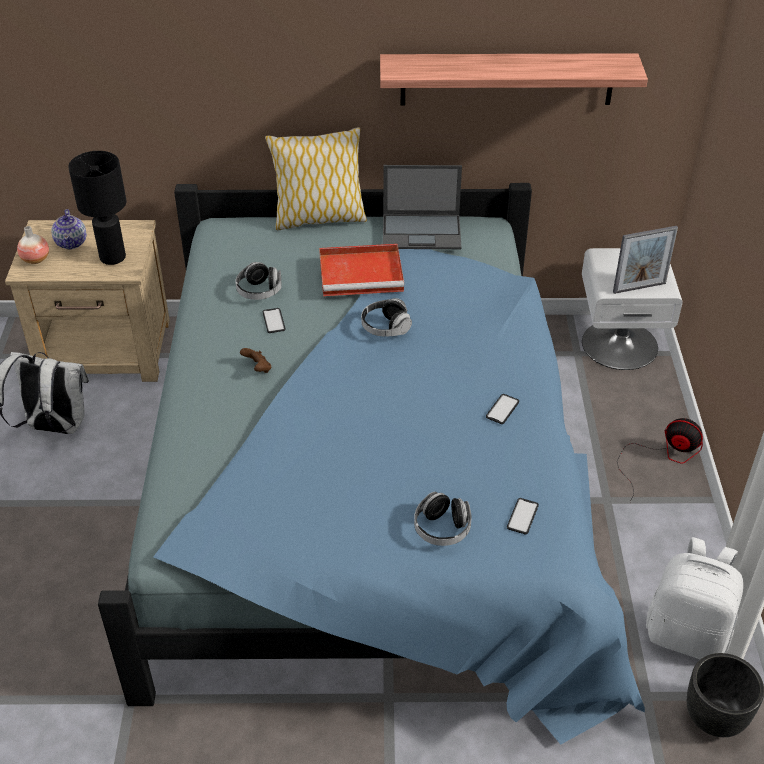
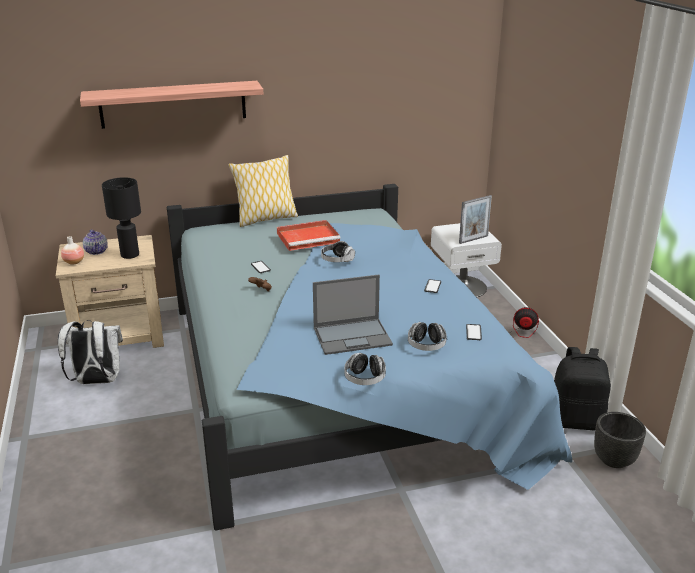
camera: 15 degrees left, 15 degrees down
headphones [235,262,281,300] -> headphones moved to [344,353,386,385]
shelf [380,53,648,106] -> shelf moved to [80,81,263,129]
laptop [383,165,462,249] -> laptop moved to [313,275,393,355]
white backpack [646,537,743,660] -> black backpack [554,347,611,431]

